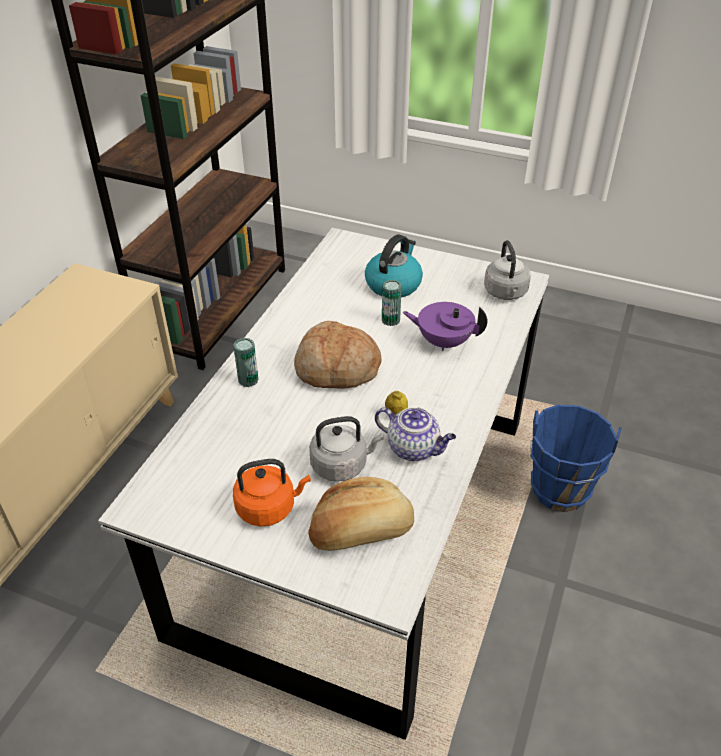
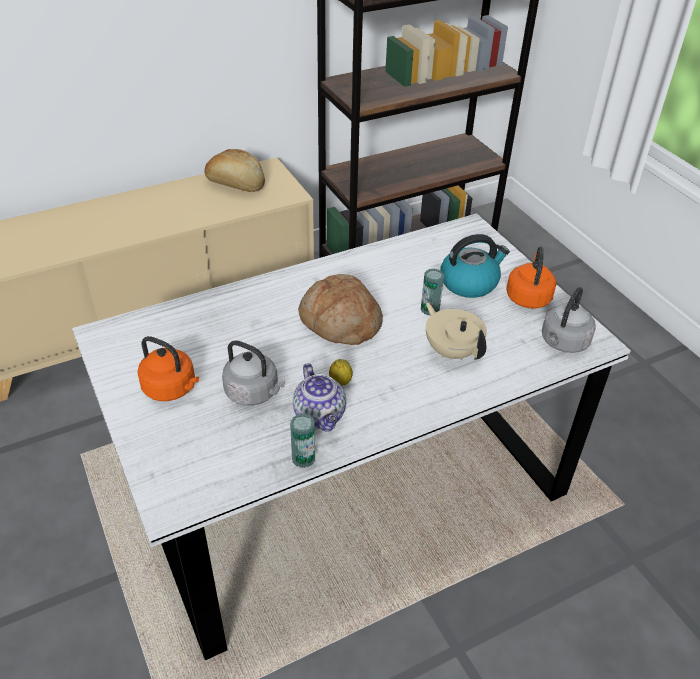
camera: 40 degrees right, 0 degrees up
can [233,338,258,387] -> can moved to [290,414,315,468]
bread [308,477,414,551] -> bread moved to [205,149,265,192]
purple teapot [403,302,487,351] -> beige teapot [426,303,487,360]
blue bucket [530,404,622,512] -> none
none -> orange kettle [506,247,556,308]

